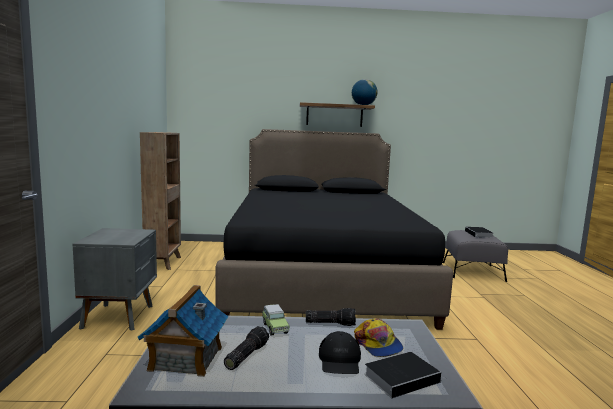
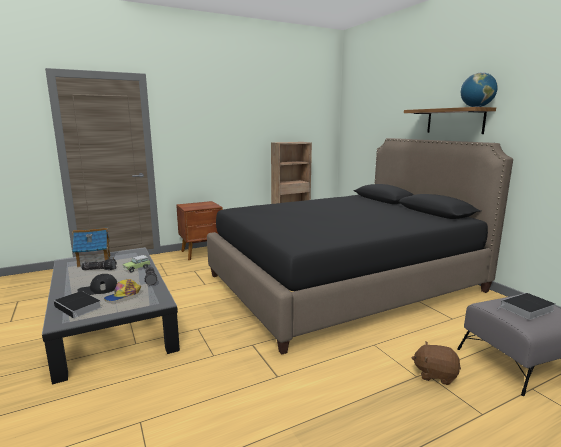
camera: 65 degrees right, 5 degrees up
grey nightstand [73,228,157,331] -> brown nightstand [176,201,223,260]
none -> brown plush toy [412,341,461,385]

